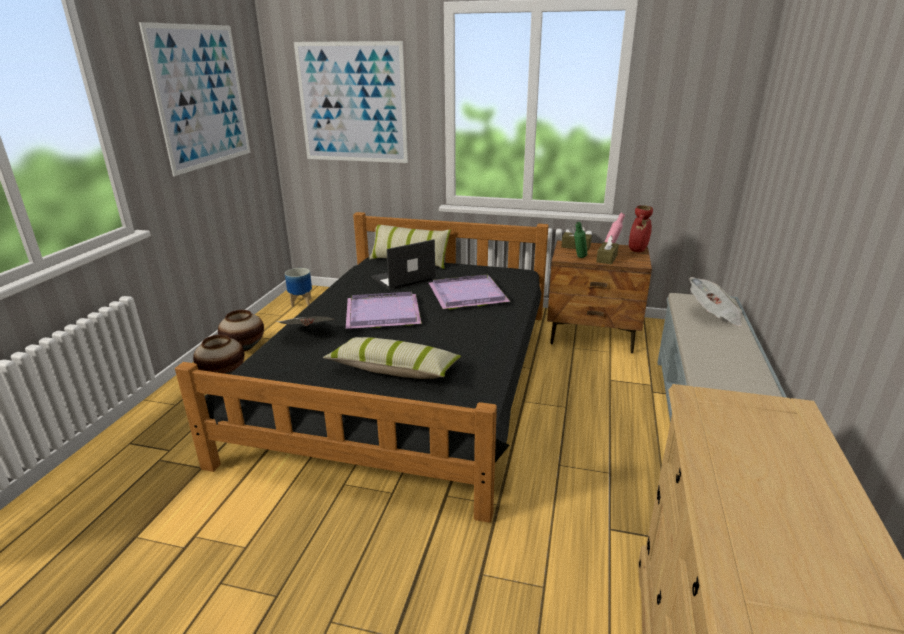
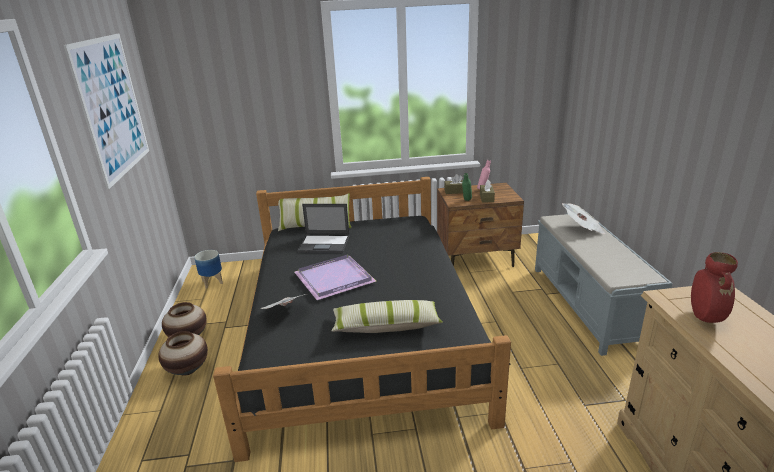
camera: 20 degrees left, 0 degrees up
picture [294,41,408,163] -> none
laptop [371,239,436,291] -> laptop turned 120 degrees counterclockwise [297,204,350,253]
purple tray [429,274,511,310] -> none
red vase [629,205,653,252] -> red vase moved to [691,252,738,323]

